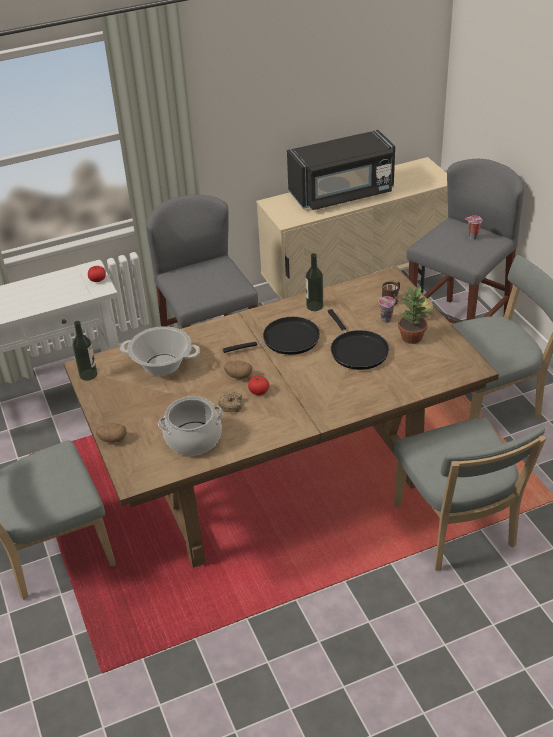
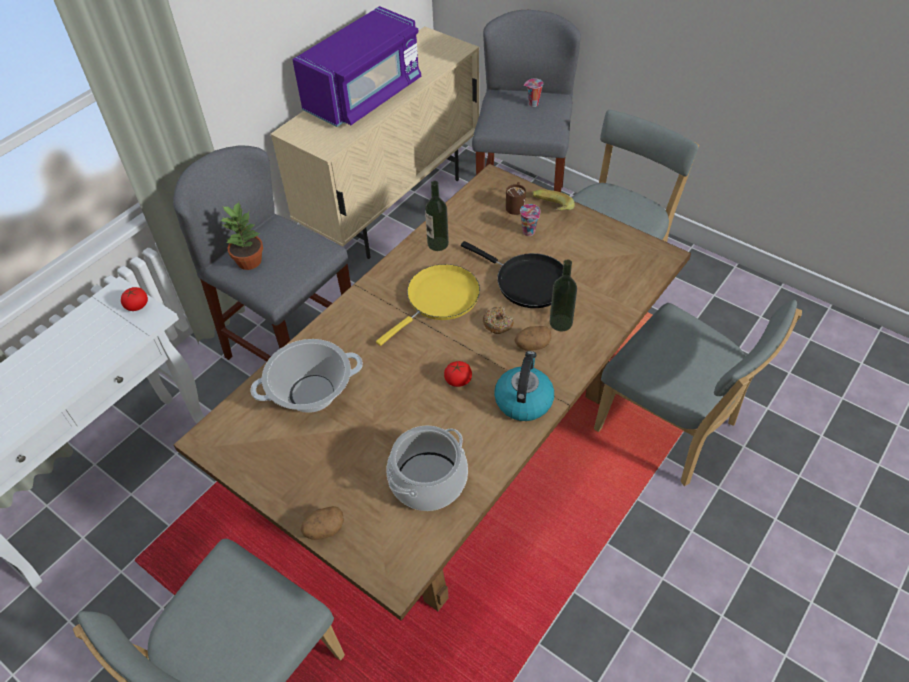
camera: 30 degrees left, 10 degrees up
bottle [73,321,97,381] -> bottle moved to [550,259,577,331]
donut [218,392,242,412] -> donut moved to [483,306,514,334]
black frying pan [223,317,320,355] -> yellow frying pan [376,264,480,346]
potato [224,361,252,379] -> potato moved to [514,326,551,351]
black microwave [287,130,395,210] -> purple microwave [292,6,421,127]
potted plant [398,286,427,344] -> potted plant moved to [220,202,263,270]
none -> kettle [494,351,554,421]

